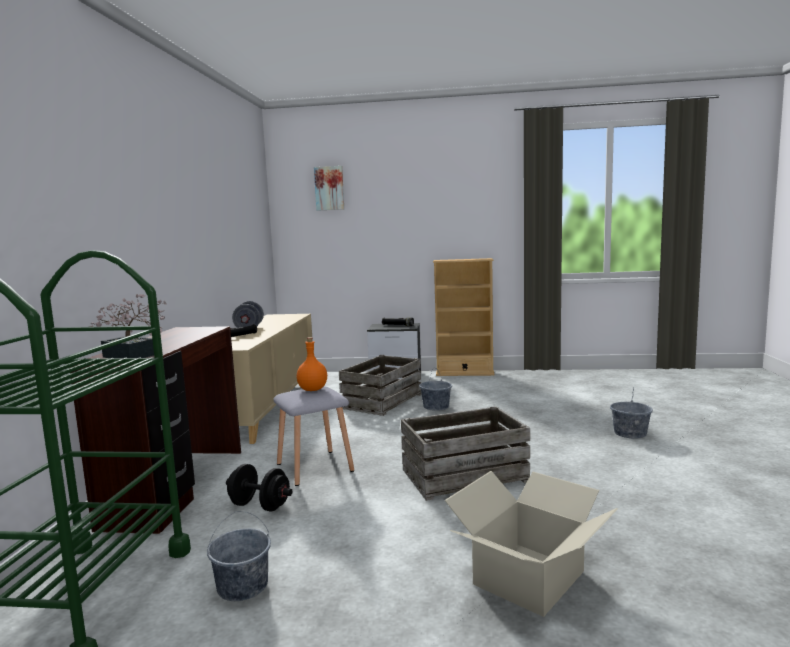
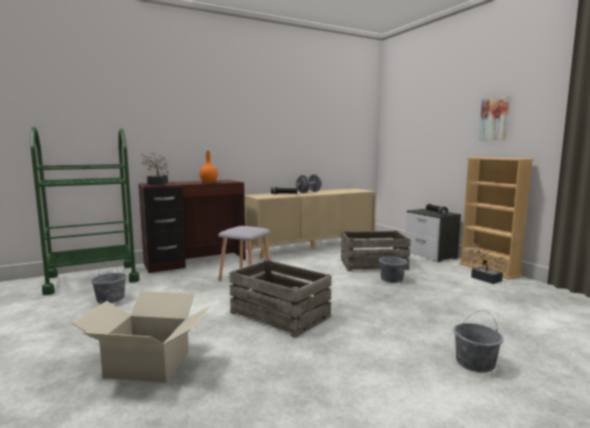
camera: 55 degrees right, 0 degrees up
black dumbbell [226,464,293,512] -> none
orange bottle [297,337,327,391] -> orange bottle moved to [200,151,218,183]
picture [314,166,344,211] -> picture moved to [479,96,510,140]
none -> potted plant [465,243,509,284]

